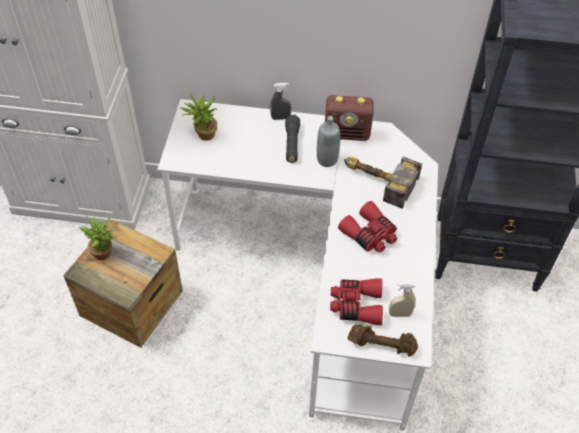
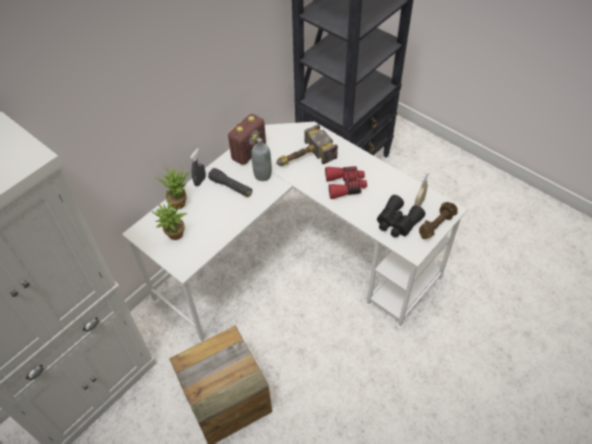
camera: 55 degrees left, 0 degrees up
potted plant [79,214,120,260] -> potted plant moved to [155,165,189,209]
red binoculars [330,278,383,325] -> black binoculars [377,195,425,238]

